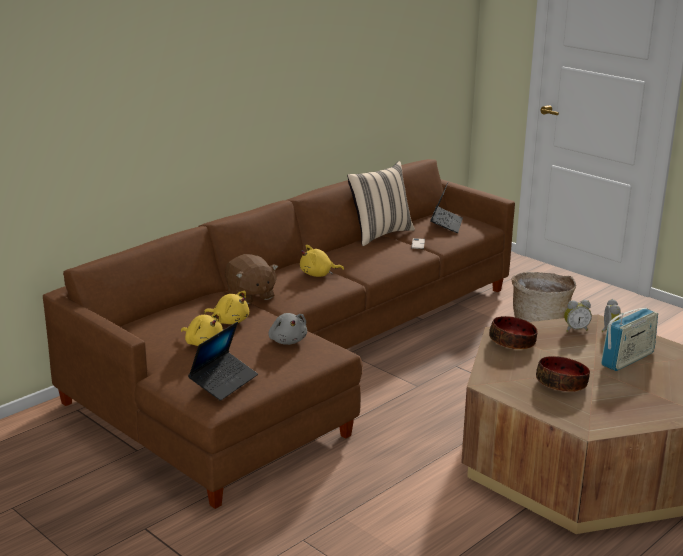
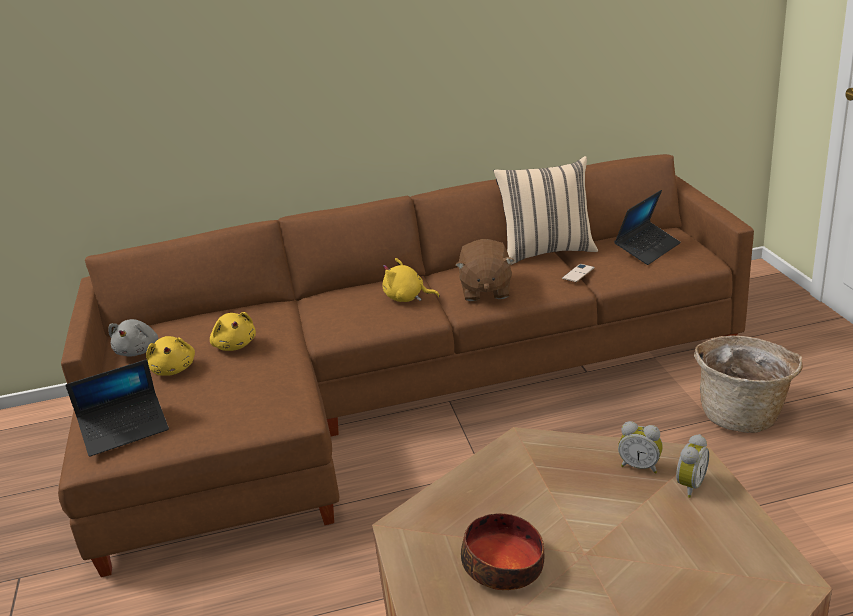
camera: 35 degrees right, 5 degrees up
brown plush toy [225,254,278,304] -> brown plush toy moved to [455,239,514,301]
grey plush toy [268,313,307,345] -> grey plush toy moved to [108,319,158,357]
bowl [489,316,537,349] -> none
radio [601,308,658,371] -> none

